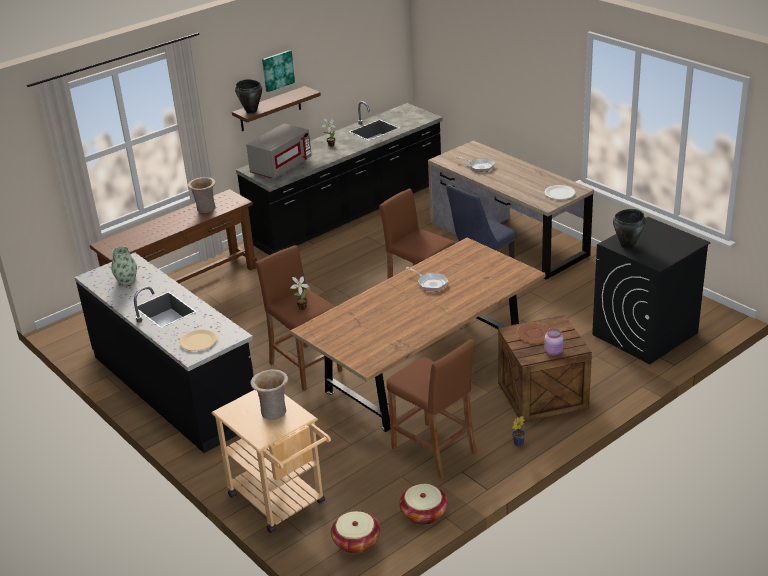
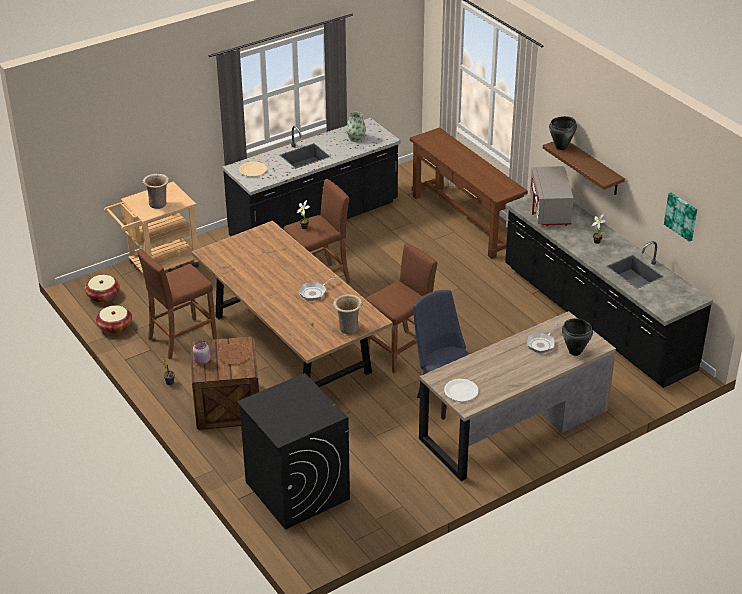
camera: 95 degrees right, 5 degrees up
beige vase [188,177,216,213] -> beige vase moved to [333,294,362,334]
grey microwave [246,123,312,178] -> grey microwave turned 45 degrees clockwise [530,166,574,226]
picture [262,50,295,92] -> picture moved to [664,193,697,242]
black cooking pot [613,209,645,249] -> black cooking pot moved to [562,318,593,356]

